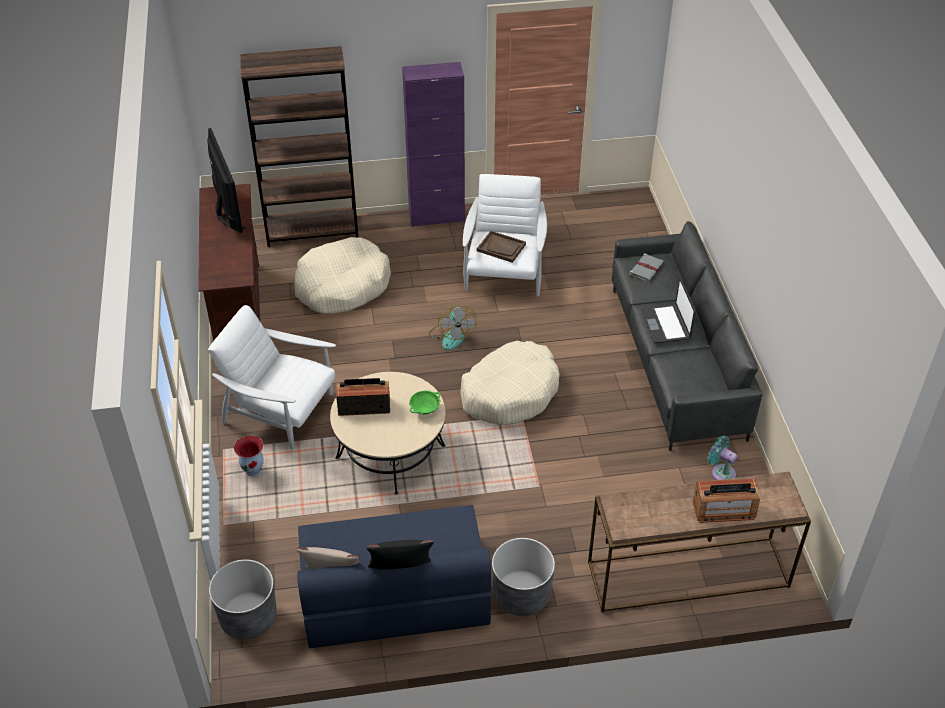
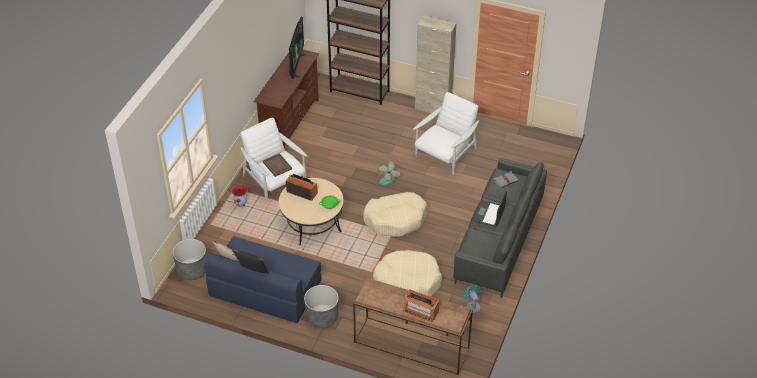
camera: 30 degrees right, 0 degrees up
beige dog bed [294,237,391,314] -> beige dog bed moved to [373,250,442,296]
purple cabinet [402,62,465,227] -> beige cabinet [415,15,456,113]
brown tray [477,231,526,263] -> brown tray moved to [263,153,292,177]

